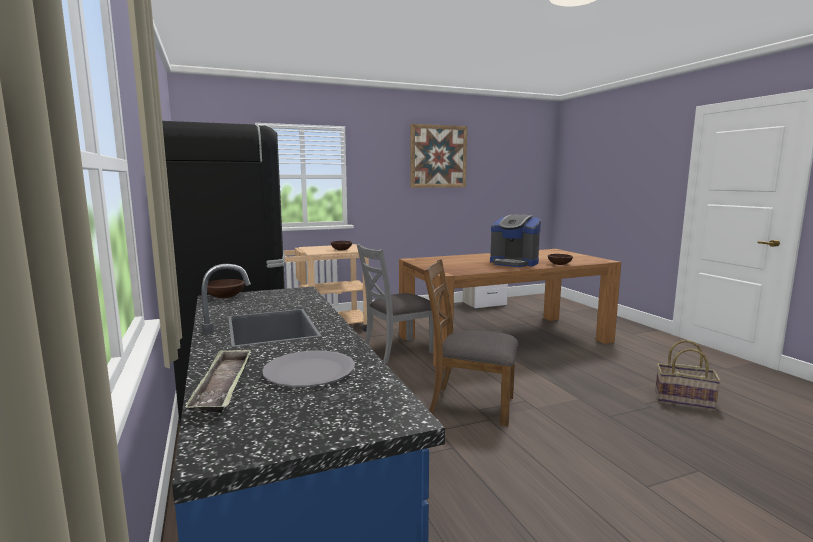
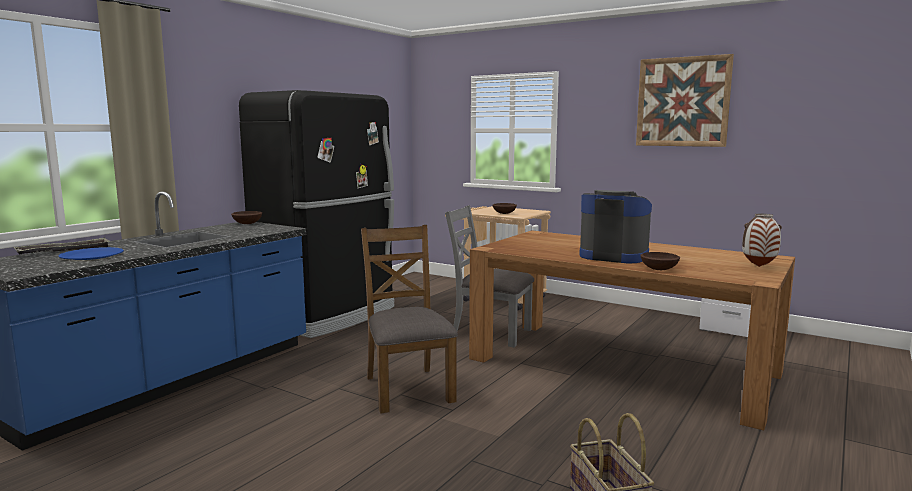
camera: 55 degrees right, 0 degrees up
grey plate [262,350,355,387] -> blue plate [58,247,124,260]
coffee machine [490,215,541,267] -> coffee machine turned 120 degrees clockwise [580,190,652,263]
none -> vase [742,214,782,267]

